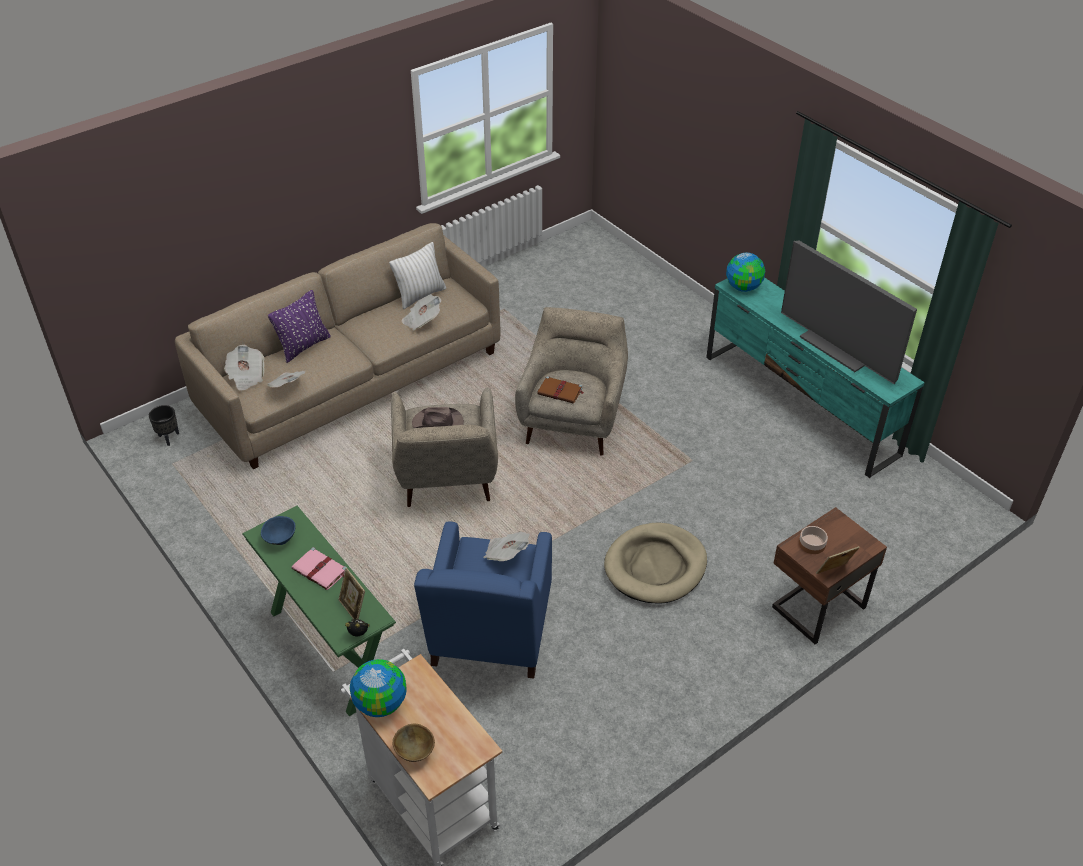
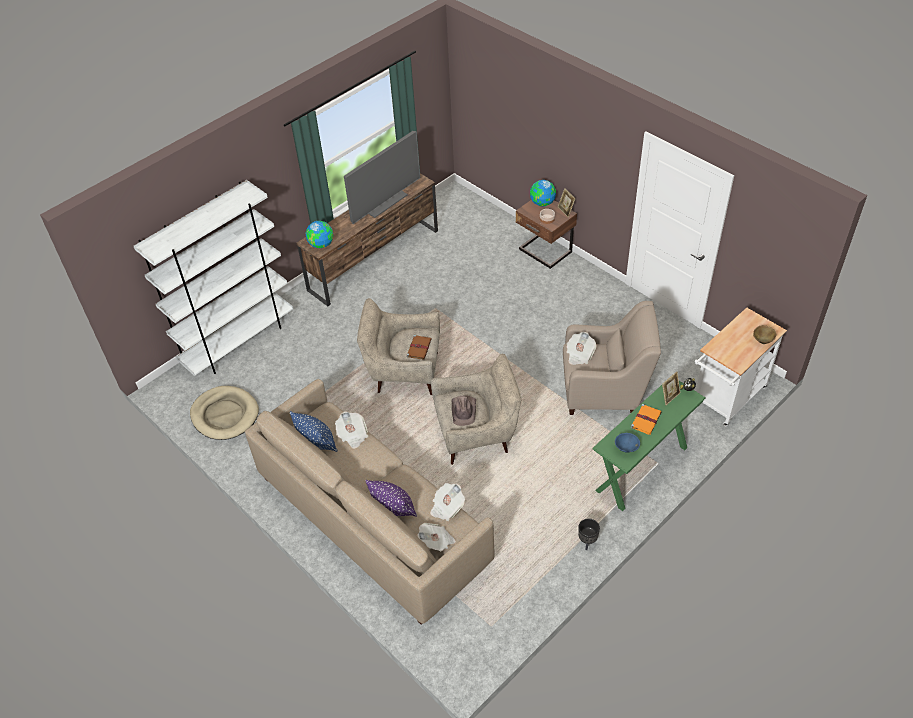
camera: 95 degrees left, 5 degrees up
black planter [149,405,179,446] -> black planter moved to [578,518,600,550]
pink book [292,547,347,590] -> orange book [631,404,661,435]
globe [350,659,407,717] -> globe moved to [530,180,556,206]
white pillow [389,242,446,309] -> blue pillow [290,411,338,452]
blue armchair [414,522,552,679] -> beige armchair [563,301,661,415]
beige dog bed [604,522,707,604] -> beige dog bed moved to [190,386,259,440]
turquoise tv stand [706,277,925,478] -> brown tv stand [297,173,438,307]
none -> white bookcase [134,180,293,376]

